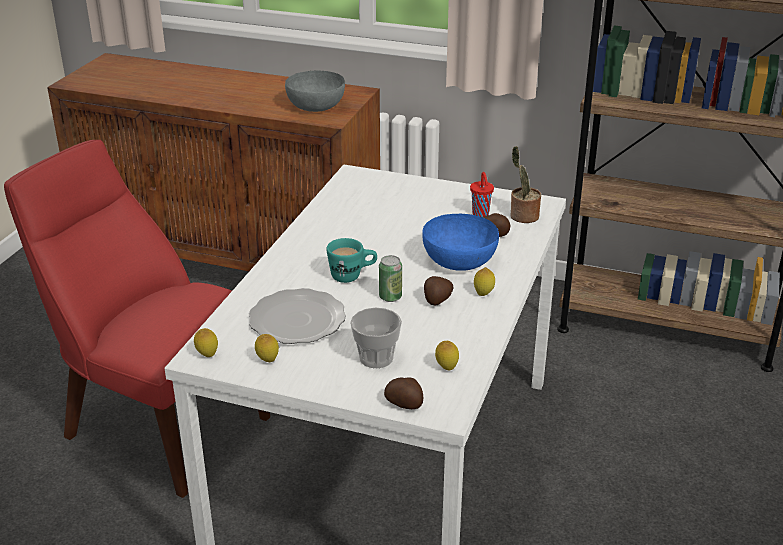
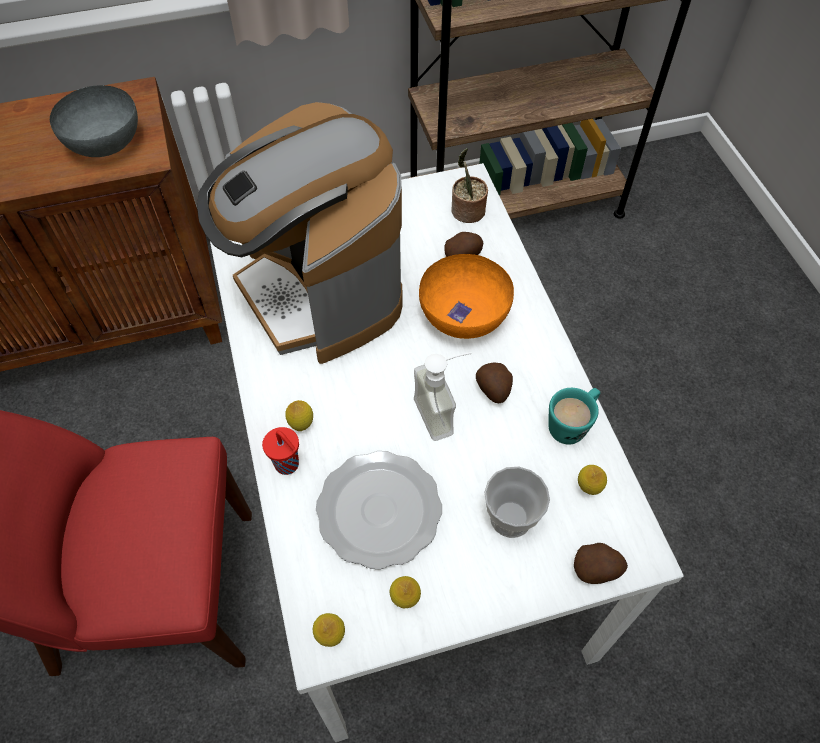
camera: 35 degrees left, 25 degrees up
turquoise mug [326,238,377,283] -> turquoise mug moved to [548,388,600,444]
can [379,255,402,302] -> soap dispenser [414,352,472,441]
blue bowl [422,214,499,271] -> orange bowl [419,254,514,339]
red cup [470,172,494,217] -> red cup moved to [262,427,299,475]
lemon [474,267,495,296] -> lemon moved to [285,400,313,431]
none -> coffee machine [197,102,403,364]

